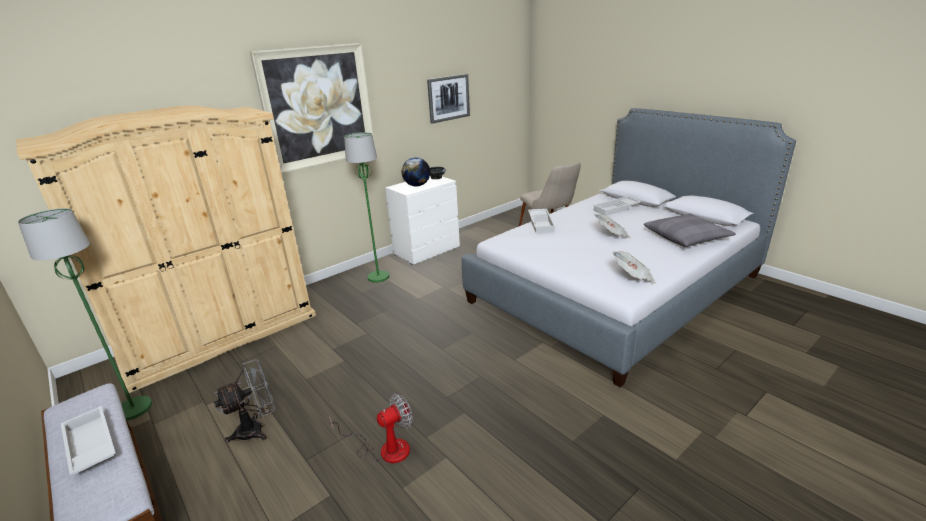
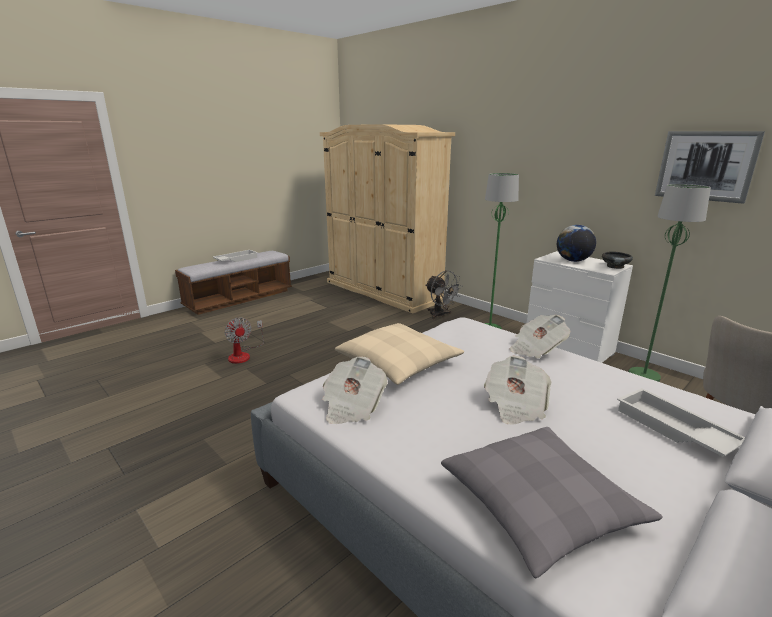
camera: 85 degrees right, 5 degrees down
green floor lamp [18,208,152,420] -> green floor lamp moved to [629,184,711,382]
grey fan [214,359,275,443] -> grey fan moved to [426,270,462,319]
picture [250,43,374,173] -> none
white tray [528,209,556,233] -> newspaper [510,315,570,358]
none -> beige pillow [335,323,464,385]

